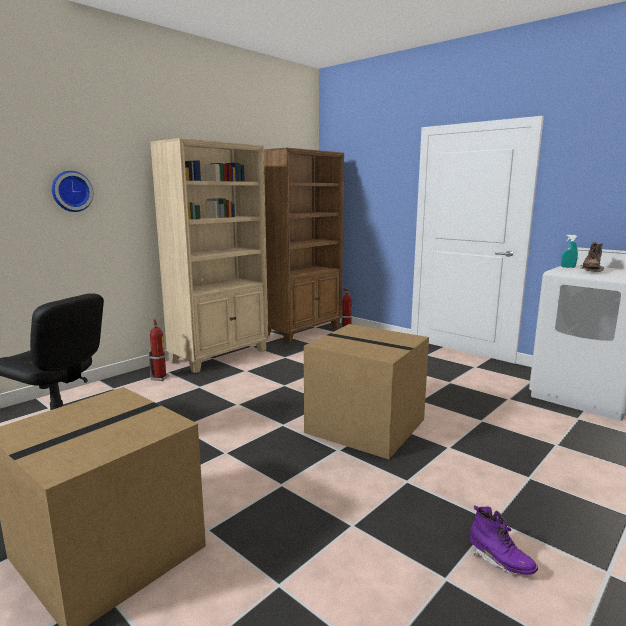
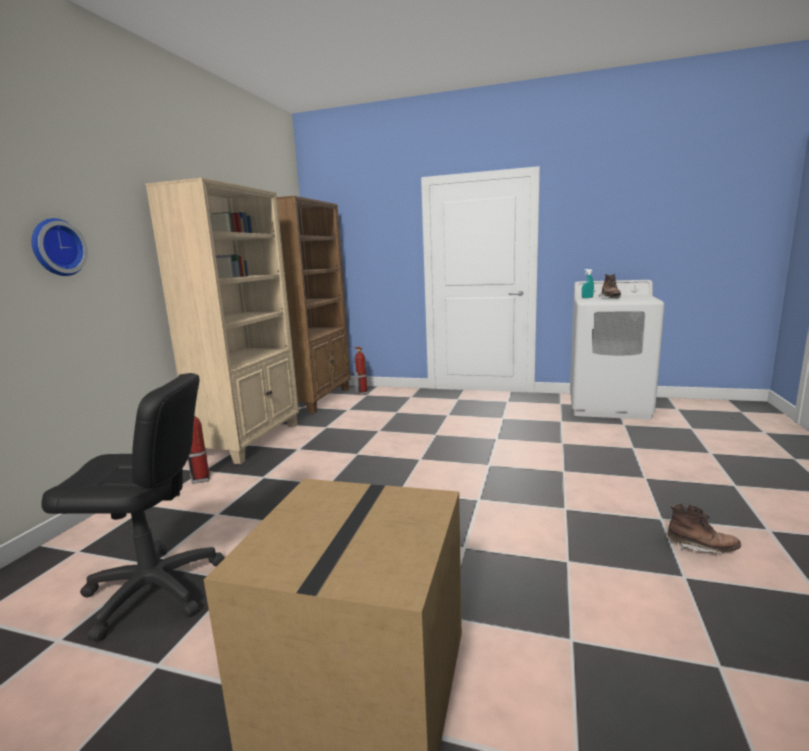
camera: 25 degrees left, 0 degrees up
cardboard box [304,324,429,459] -> none
purple boot [470,505,538,575] -> brown boot [668,504,741,555]

